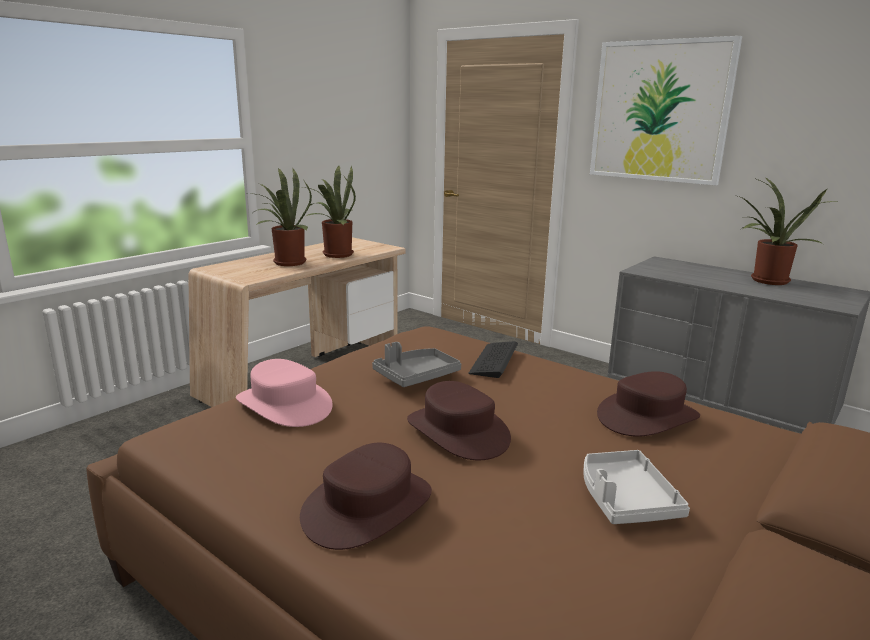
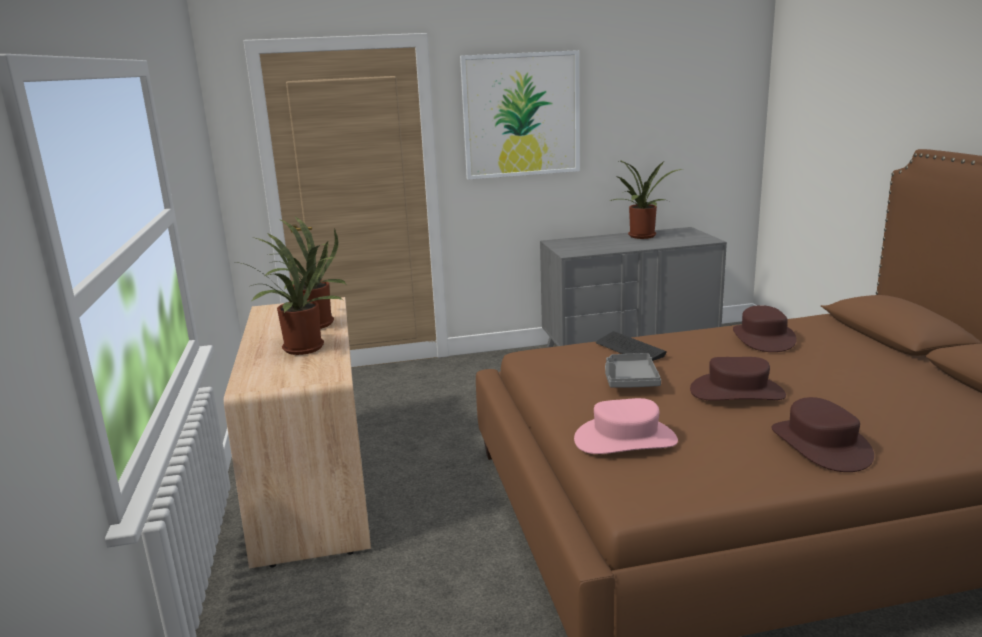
camera: 50 degrees left, 0 degrees up
grey tray [583,450,690,524] -> none

